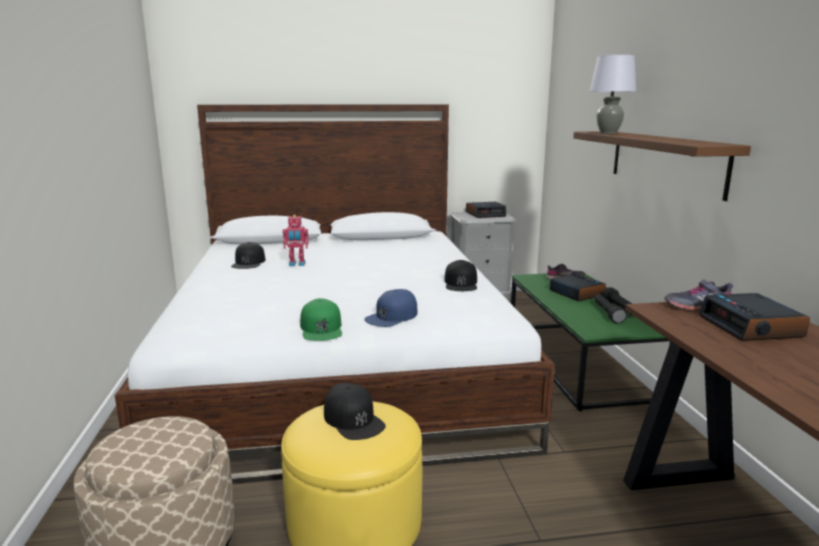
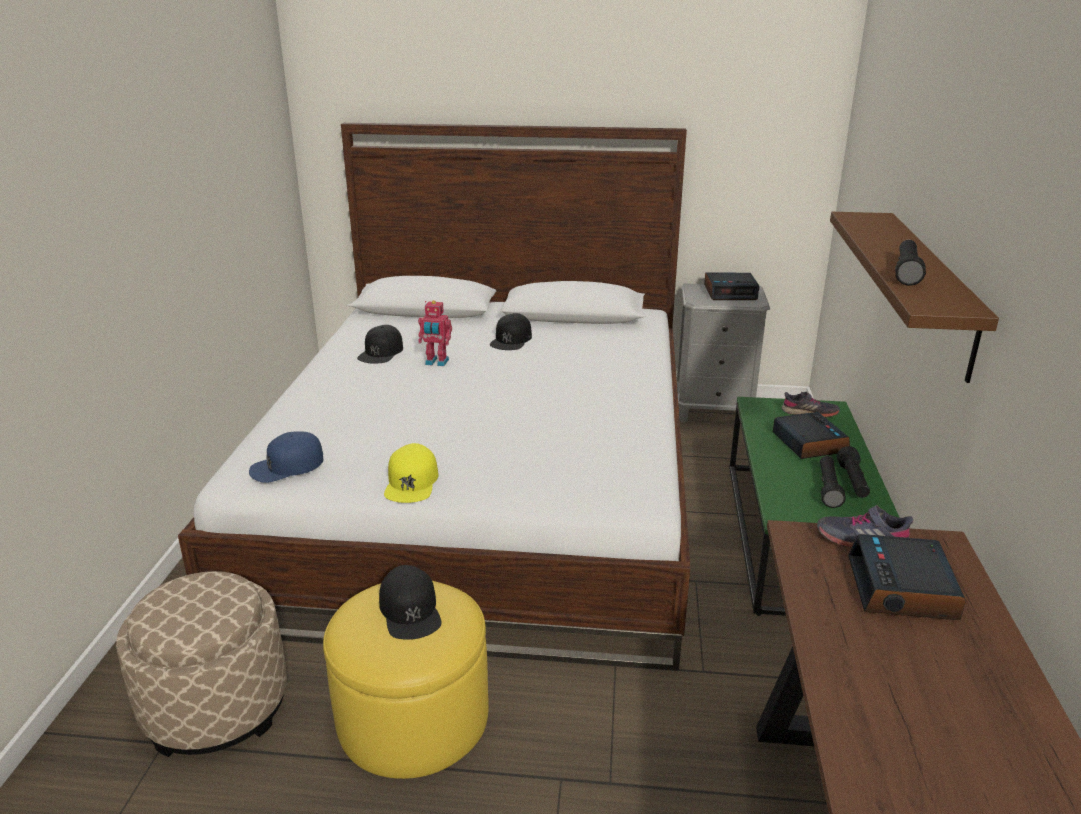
camera: 15 degrees right, 10 degrees up
green cap [300,298,342,341] -> yellow cap [384,443,438,503]
blue cap [364,289,417,327] -> blue cap moved to [249,431,323,483]
black cap [444,260,477,291] -> black cap moved to [490,313,532,350]
grey table lamp [589,55,636,134] -> none
none -> black flashlight [895,240,926,286]

